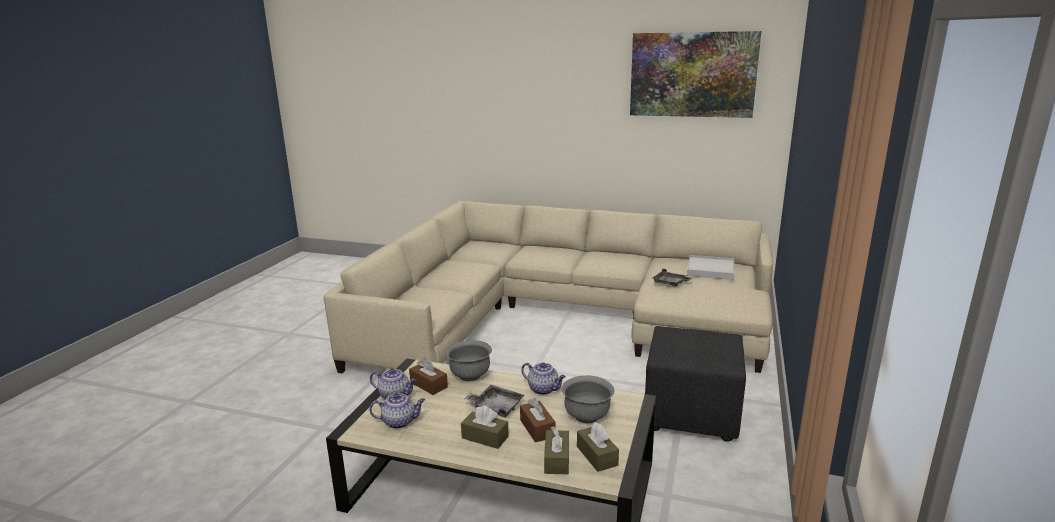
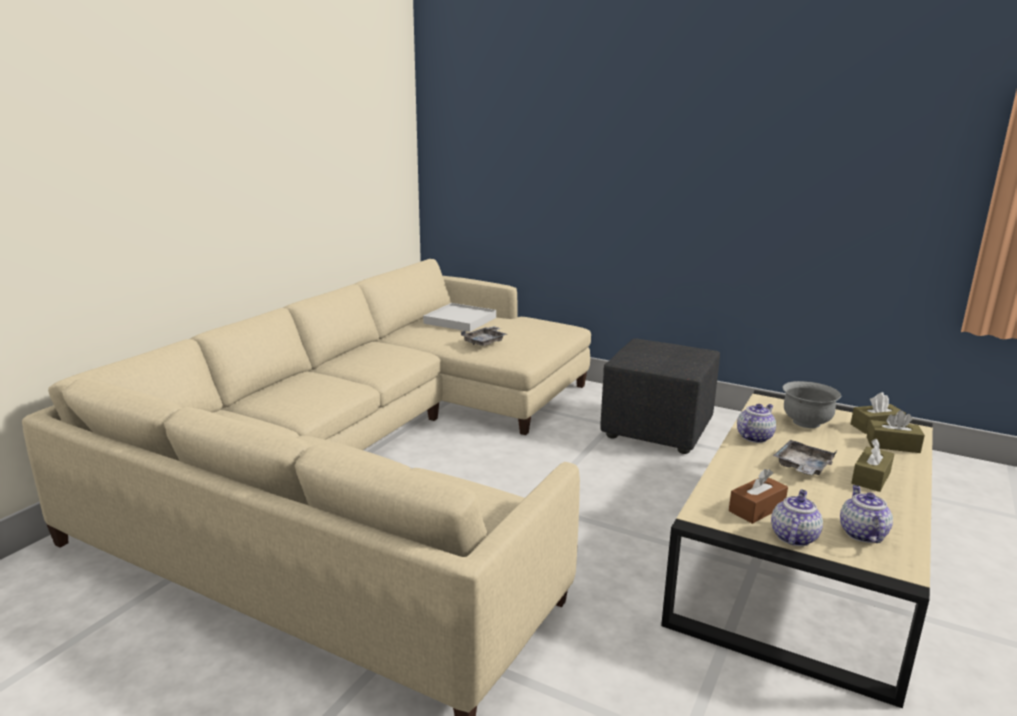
camera: 80 degrees left, 0 degrees up
grey bowl [445,340,492,381] -> none
brown tissue box [520,398,556,443] -> none
picture [630,31,761,118] -> none

